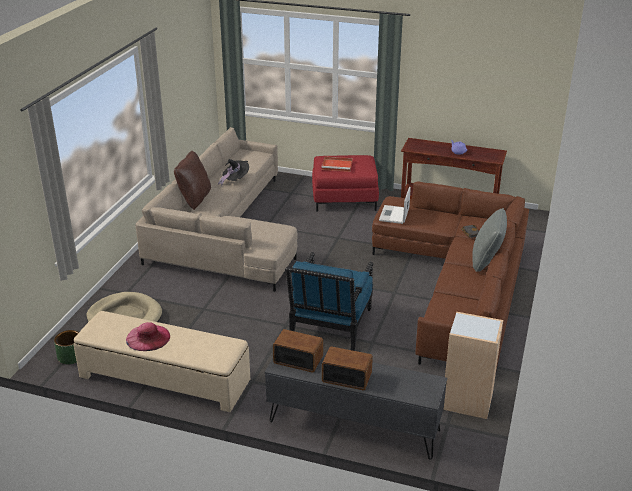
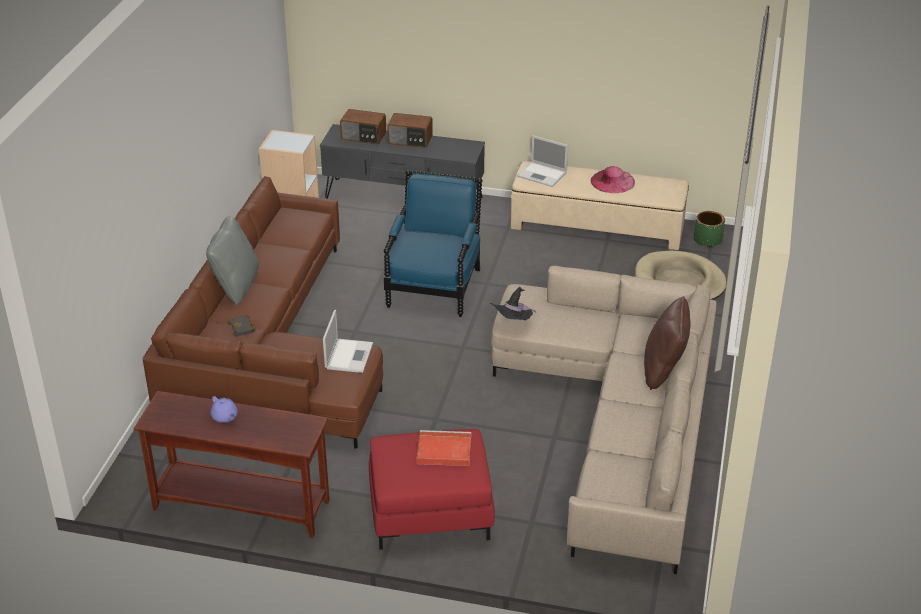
camera: 175 degrees right, 5 degrees up
black hat [218,159,249,186] -> black hat moved to [490,287,536,320]
radio [273,329,323,373] -> radio moved to [340,109,386,145]
none -> laptop [517,135,568,187]

